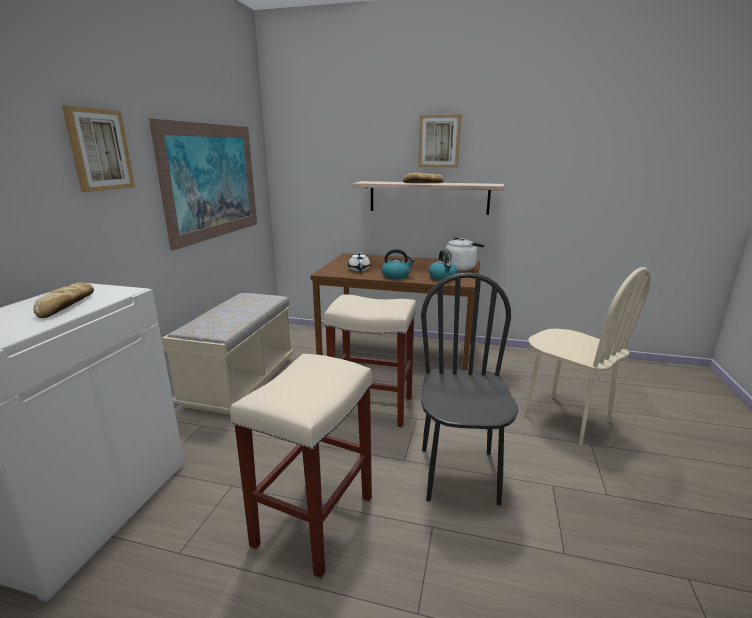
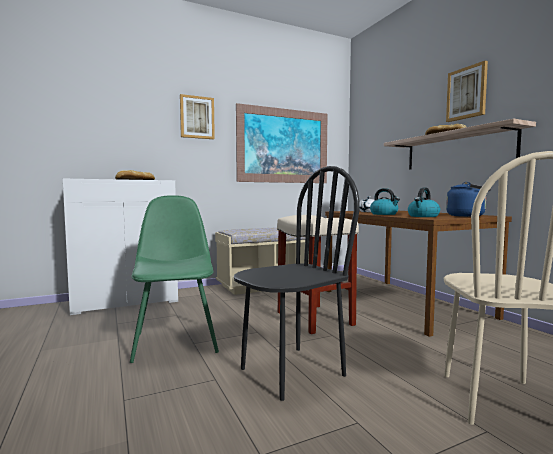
camera: 50 degrees right, 15 degrees down
beige stool [230,354,372,578] -> green chair [130,195,219,363]
white kettle [445,237,484,271] -> blue kettle [446,182,491,217]

